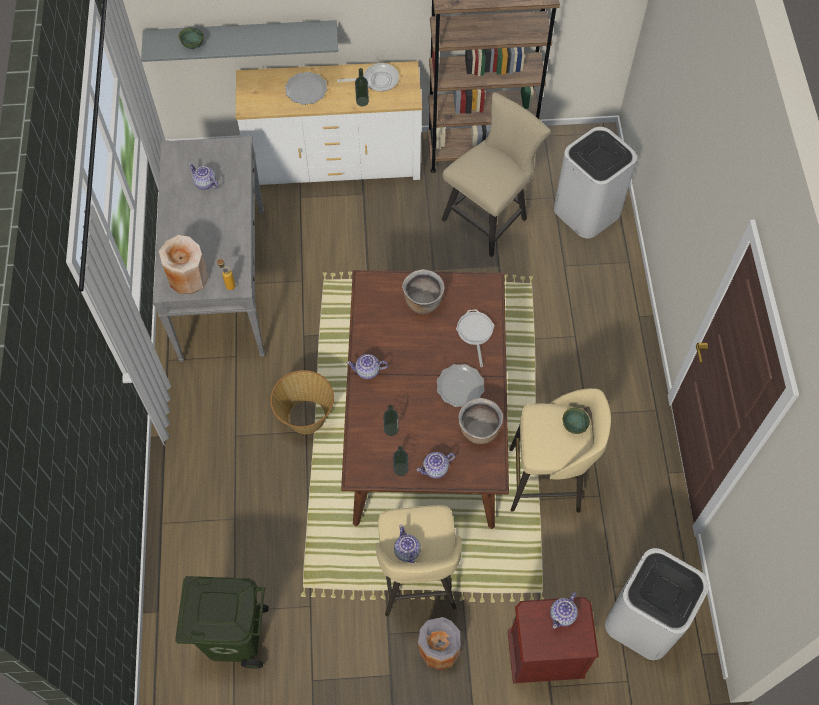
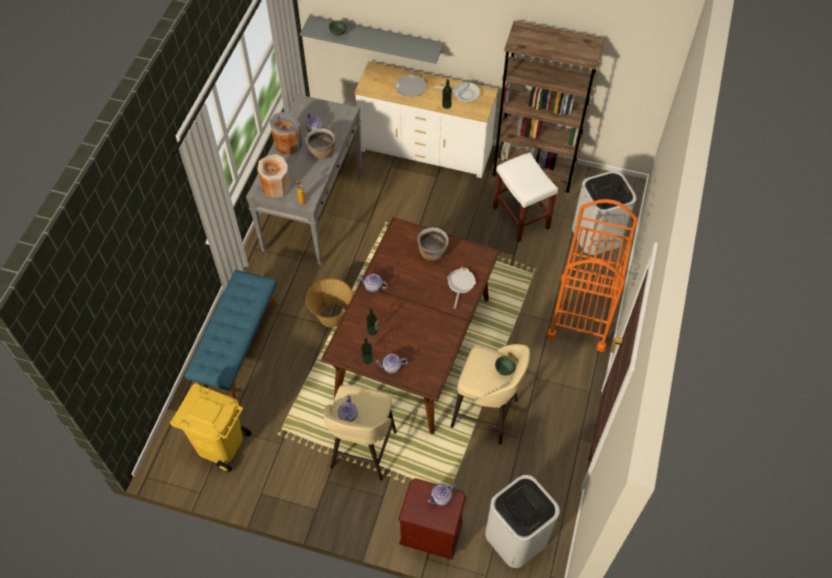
camera: 20 degrees right, 5 degrees down
green trash can [175,576,269,668] -> yellow trash can [170,383,251,472]
grey vase [418,617,460,670] -> grey vase moved to [270,112,303,155]
plate [437,364,485,407] -> none
beige chair [441,92,551,257] -> white stool [493,152,558,242]
brown cooking pot [458,398,503,444] -> brown cooking pot moved to [306,128,335,160]
none -> blue bench [185,270,279,399]
none -> orange cart [547,199,638,352]

